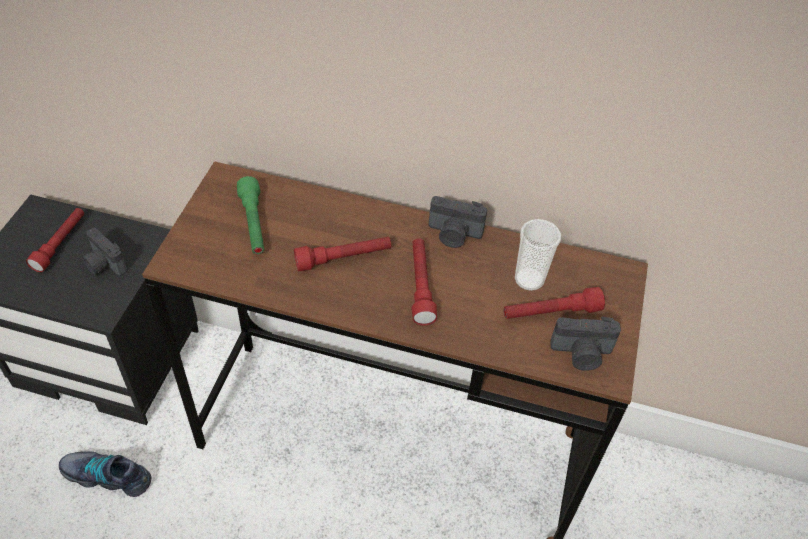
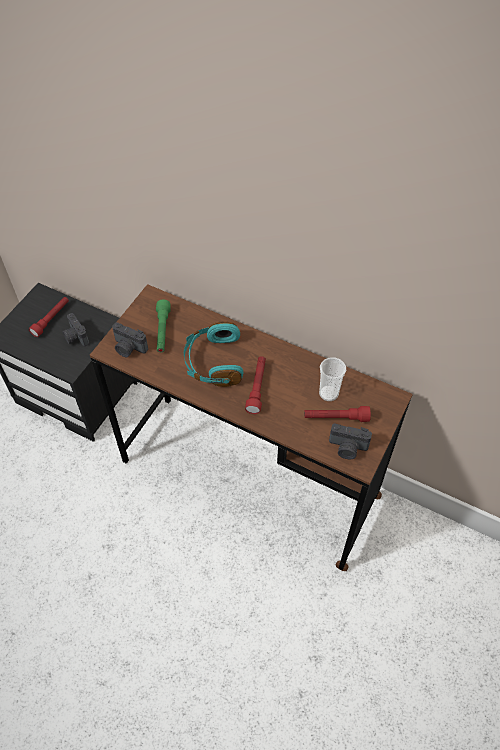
camera: 15 degrees right, 5 degrees up
shoe [59,451,151,497] -> none
red flashlight [294,237,391,271] -> turquoise headphones [184,321,243,387]
camera [429,196,487,248] -> camera moved to [112,322,148,358]

